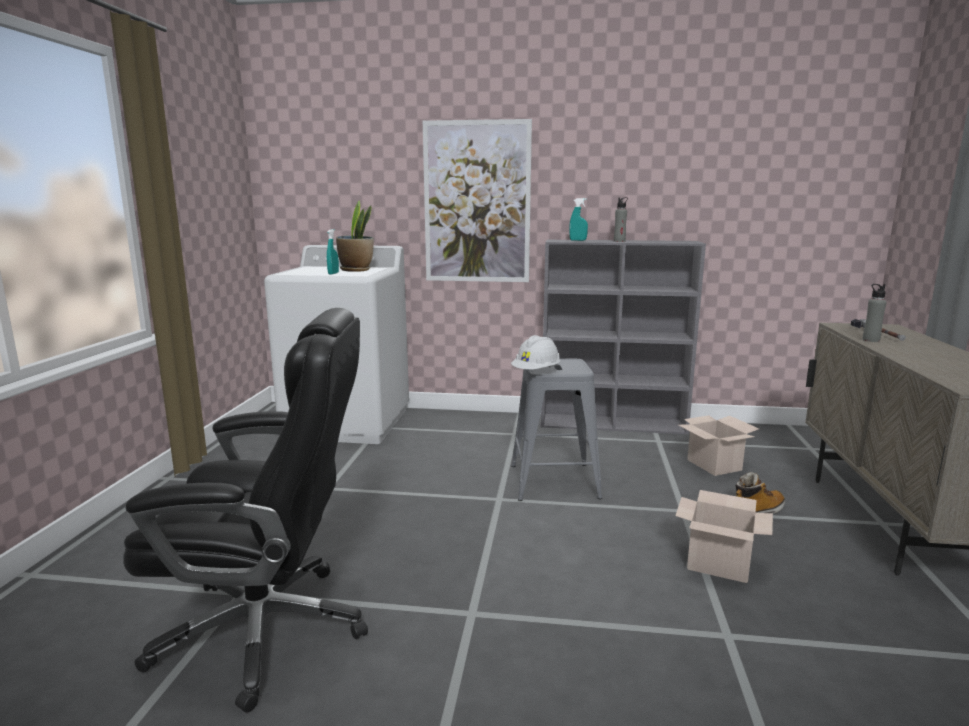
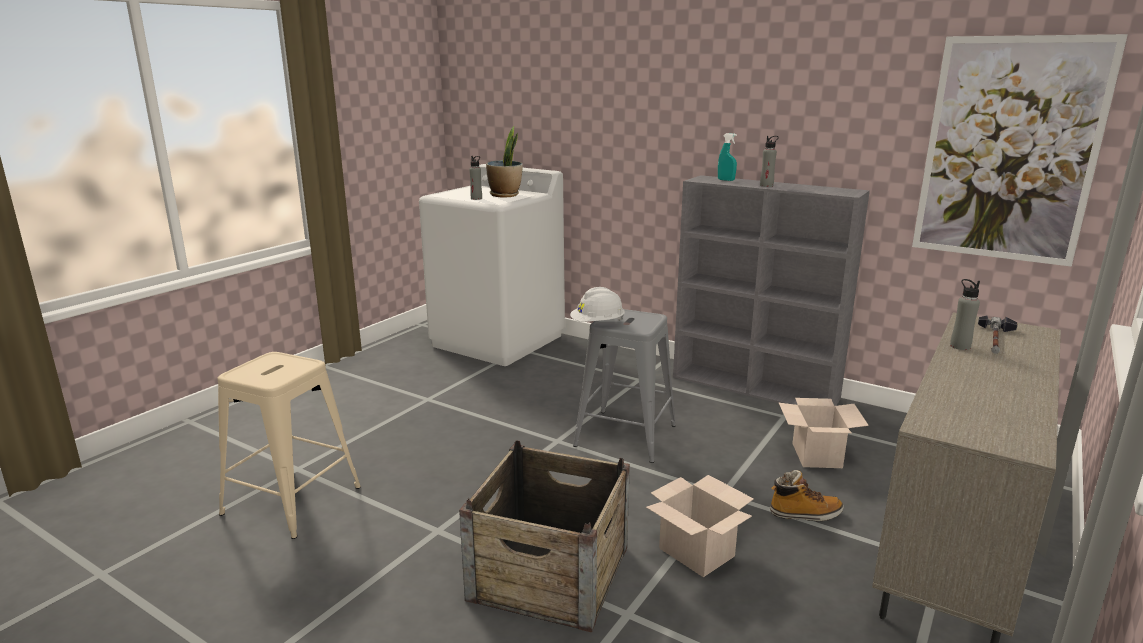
camera: 25 degrees right, 5 degrees up
black office chair [123,308,368,713] -> beige stool [217,352,361,539]
turquoise spray bottle [327,229,339,274] -> grey bottle [469,156,482,200]
picture [423,119,532,282] -> picture moved to [912,34,1128,267]
none -> crate [459,440,630,632]

